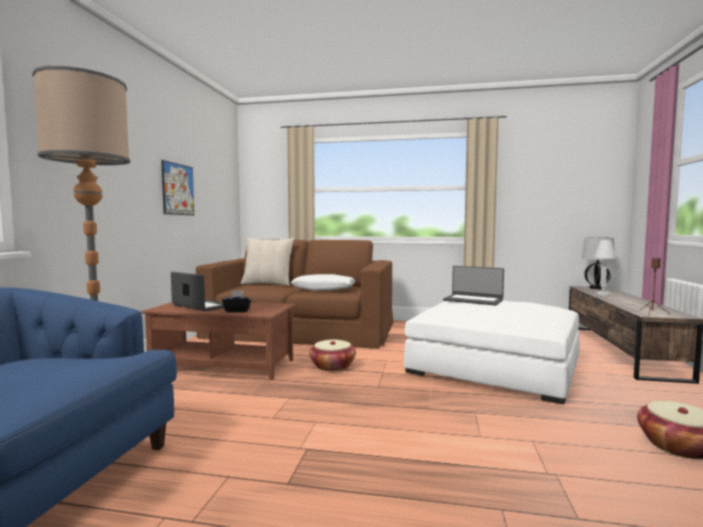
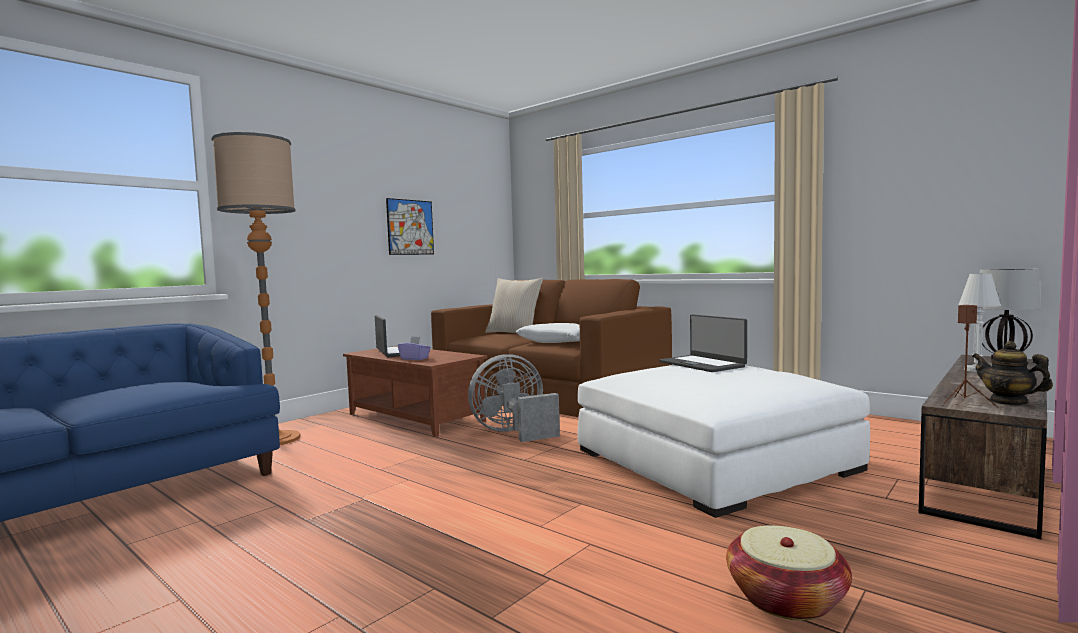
camera: 30 degrees right, 0 degrees up
black tissue box [222,290,252,312] -> purple tissue box [398,336,431,360]
basket [309,340,356,371] -> grey fan [468,354,560,442]
none -> teapot [972,341,1053,405]

